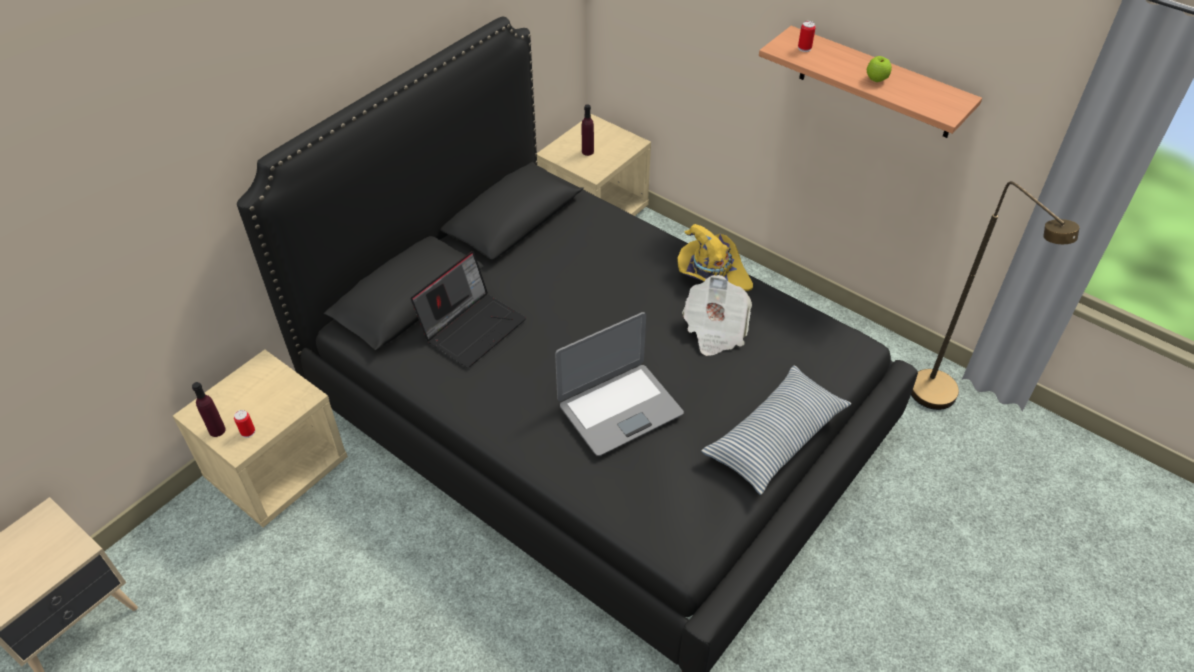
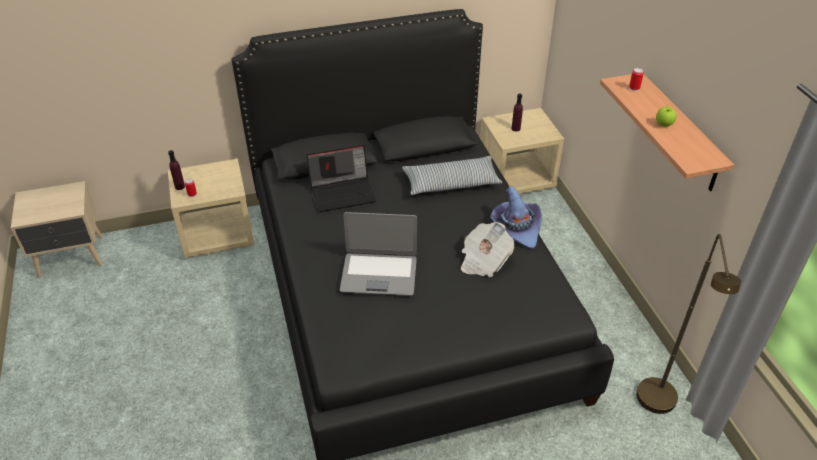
camera: 35 degrees right, 5 degrees down
yellow hat [677,224,753,291] -> purple hat [490,186,542,249]
pillow [701,365,852,495] -> pillow moved to [402,156,502,195]

